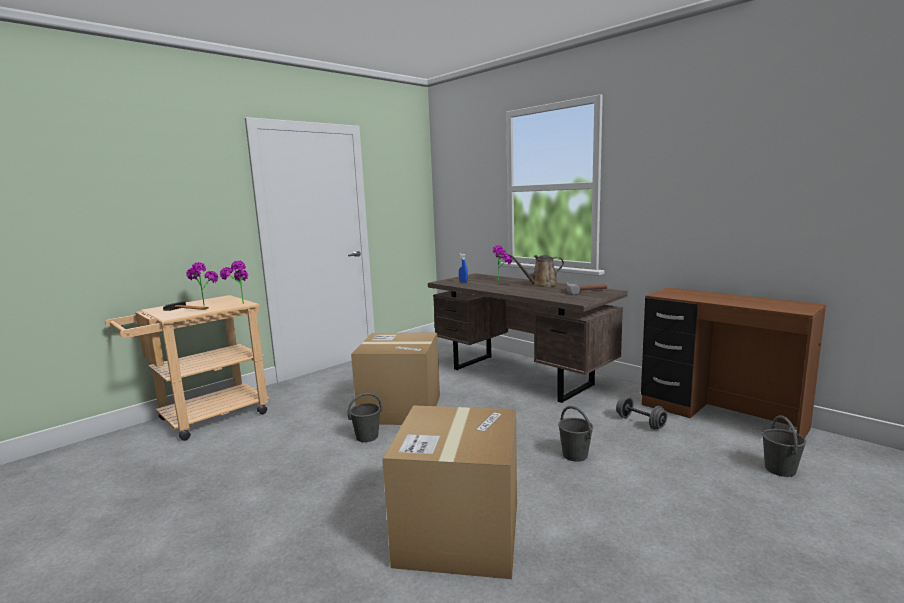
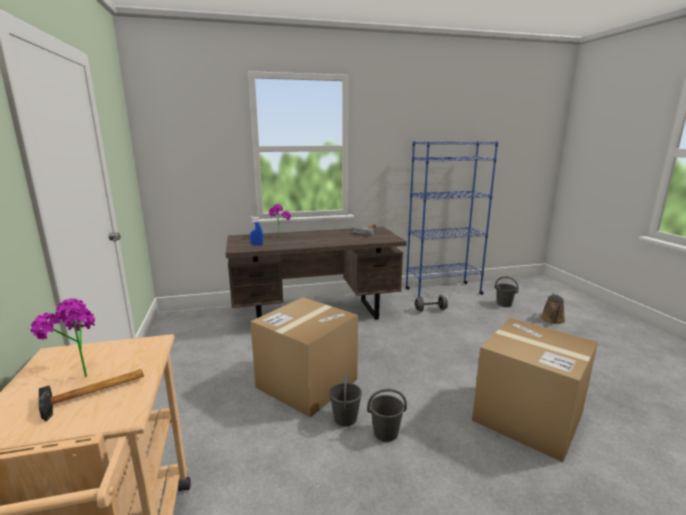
camera: 60 degrees left, 5 degrees up
potted plant [220,261,248,304] -> none
brown watering can [508,254,564,287] -> brown watering can moved to [541,293,565,324]
grey bucket [558,406,593,462] -> grey bucket moved to [367,389,407,442]
brown desk [641,288,826,438] -> blue bookcase [405,141,498,297]

